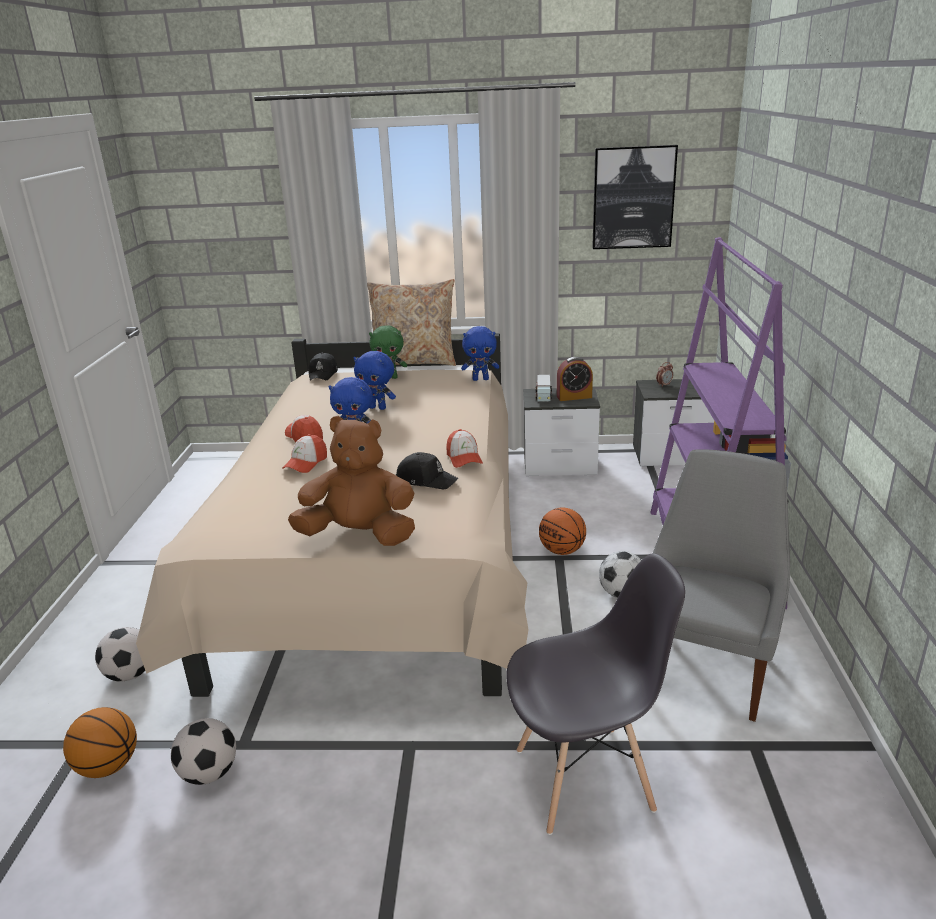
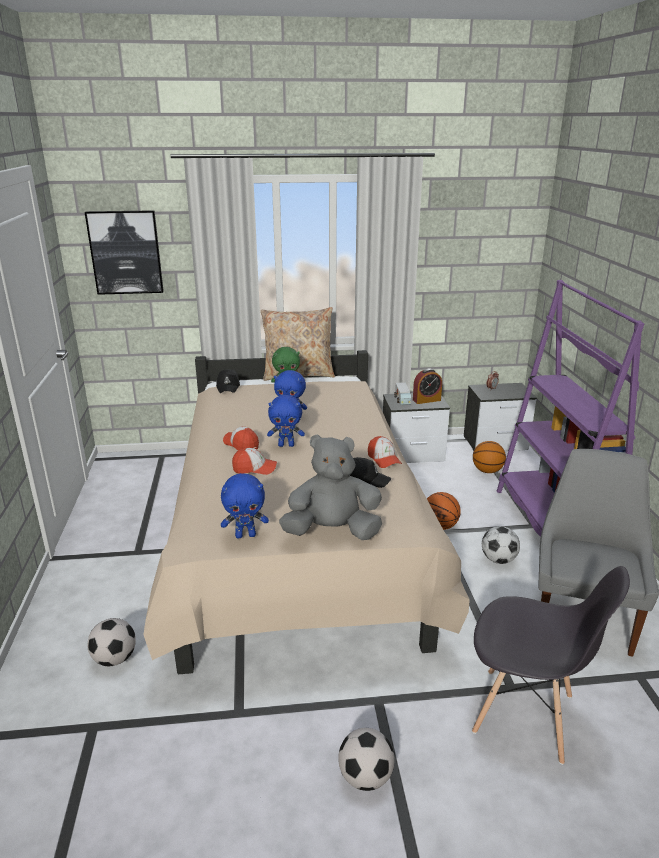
camera: 10 degrees left, 0 degrees up
basketball [63,707,137,778] -> basketball moved to [473,441,506,473]
football [171,718,236,785] -> football moved to [338,728,395,791]
cap [282,434,327,473] -> cap turned 105 degrees counterclockwise [232,448,277,475]
brown plush toy [288,416,415,546] -> grey plush toy [279,434,382,540]
blue plush toy [461,326,499,381] -> blue plush toy moved to [221,473,269,539]
grey chair [506,553,685,835] -> grey chair turned 45 degrees clockwise [472,566,630,765]
picture [592,145,678,249] -> picture moved to [85,210,164,295]

